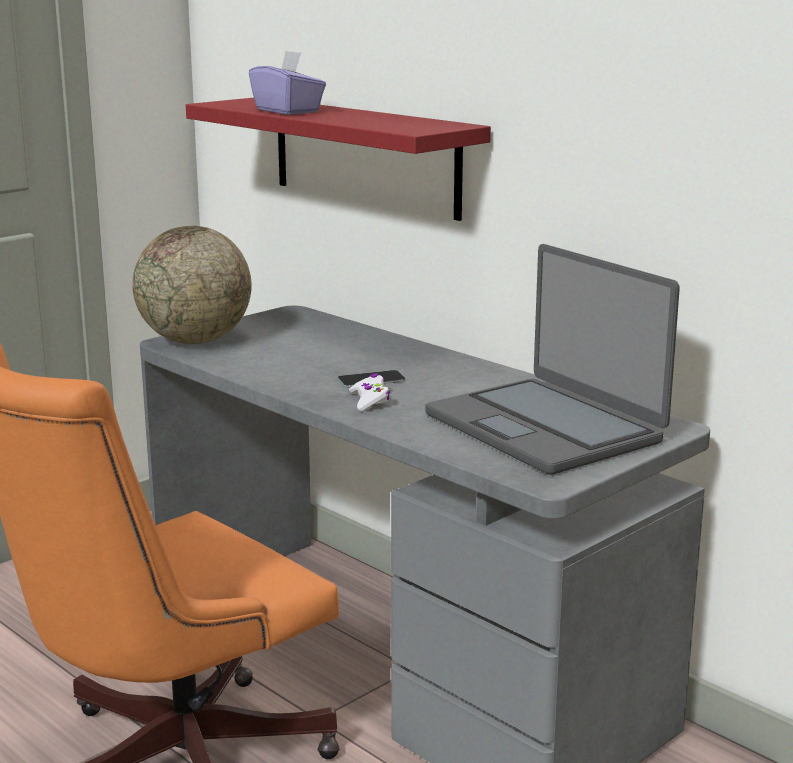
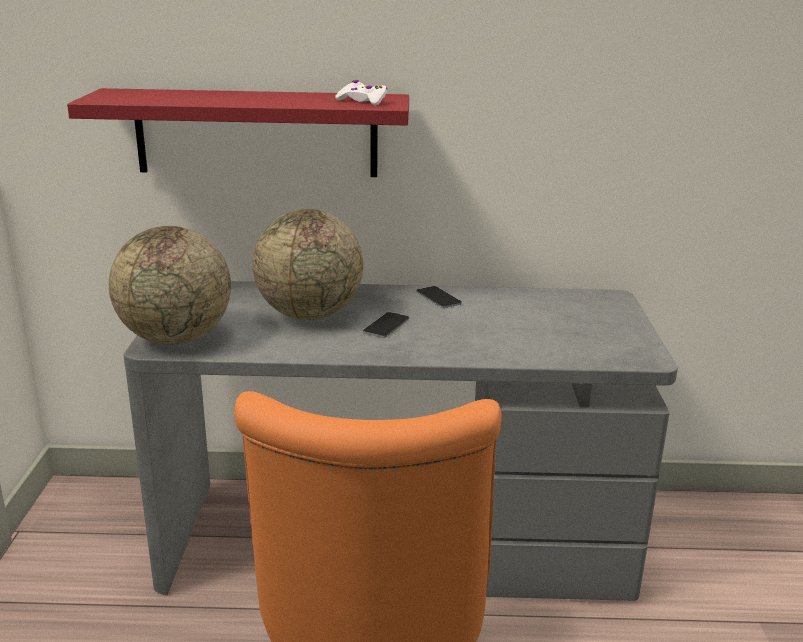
camera: 45 degrees left, 5 degrees up
purple tissue box [249,51,326,115] -> none
white game controller [349,374,390,411] -> white game controller moved to [335,80,387,105]
laptop [425,244,680,475] -> none
none -> globe [253,209,363,320]
none -> phone [416,286,462,308]

